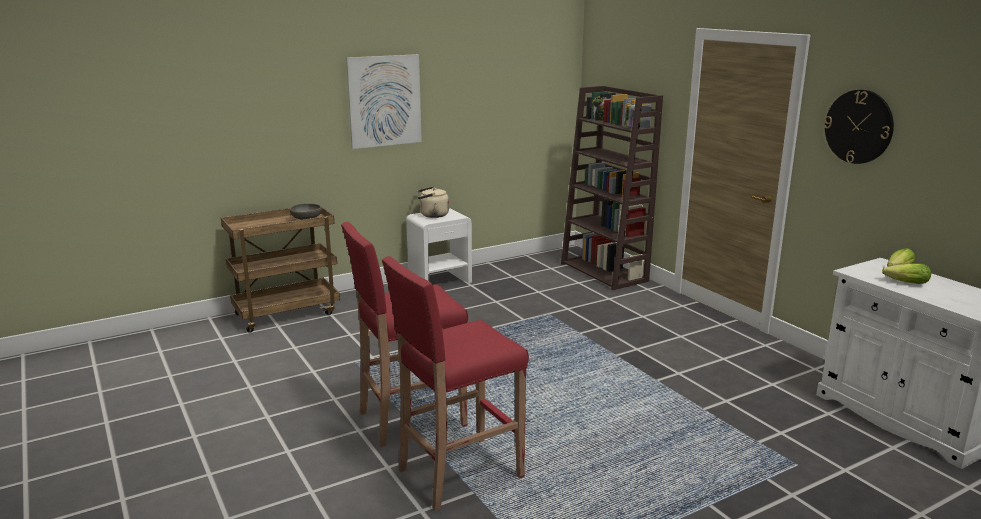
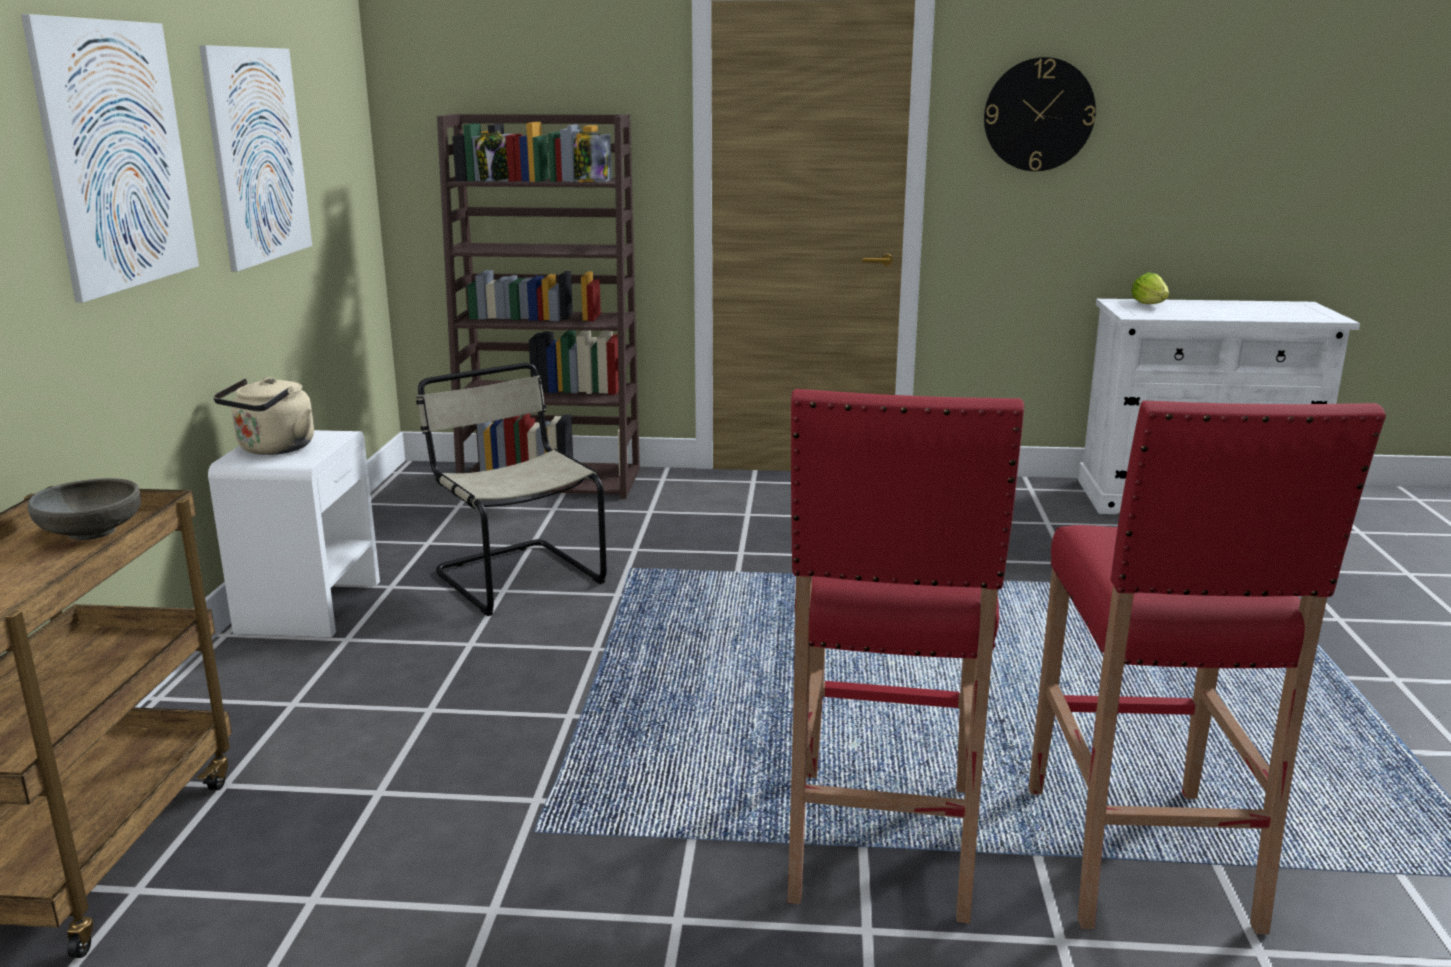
camera: 55 degrees left, 0 degrees up
lettuce [882,263,931,284] -> none
none -> picture [199,45,312,272]
none -> beige chair [416,363,607,616]

